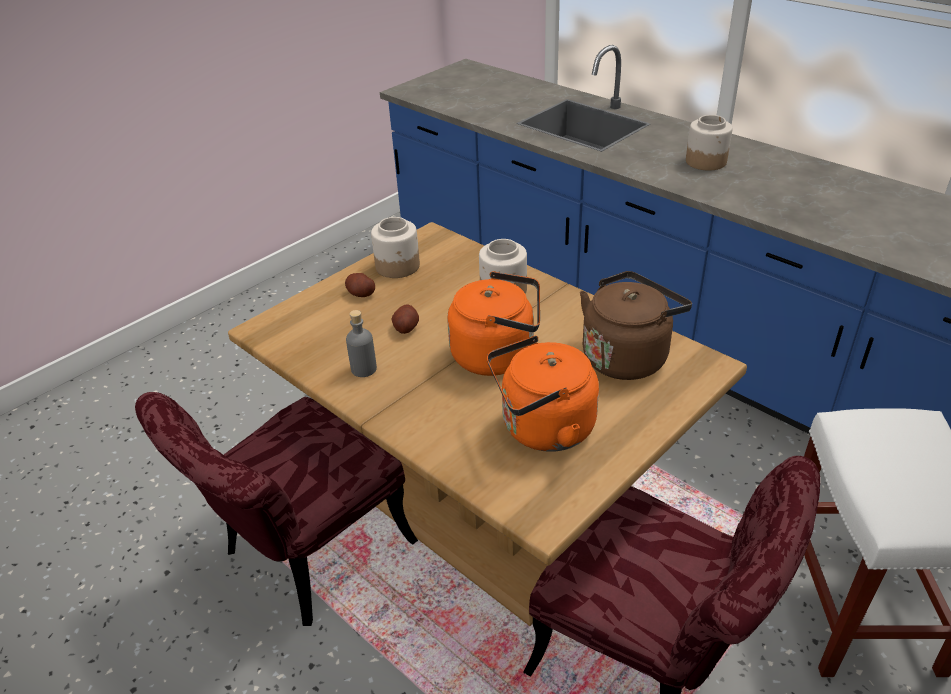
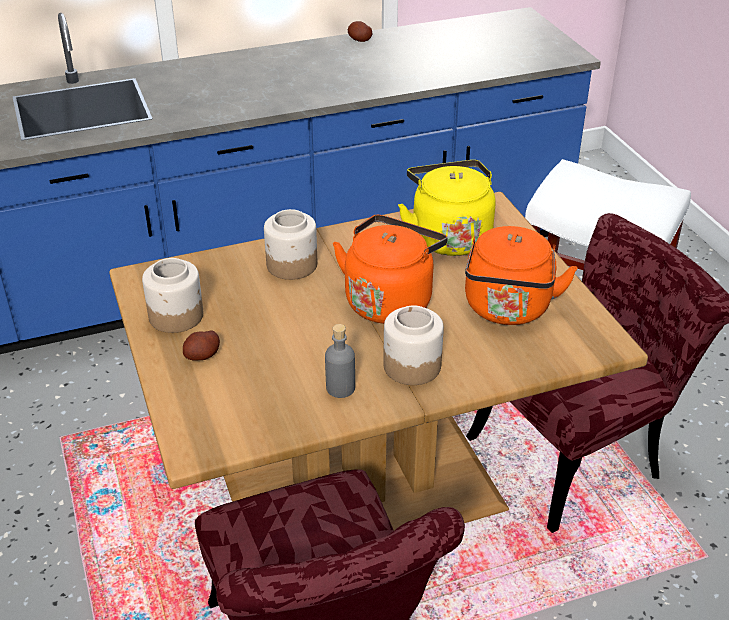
camera: 65 degrees left, 0 degrees up
potato [391,304,419,334] -> potato moved to [348,21,373,42]
brown kettle [580,271,692,380] -> yellow kettle [398,160,495,256]
jar [686,115,732,171] -> jar moved to [383,305,444,385]

